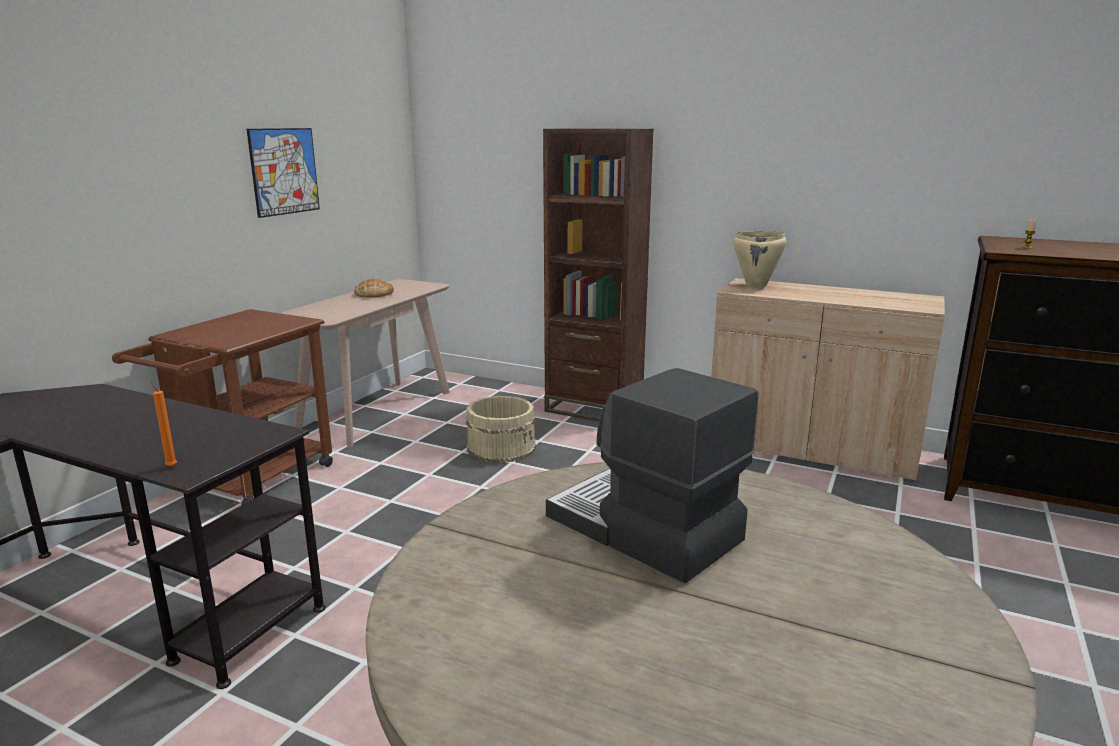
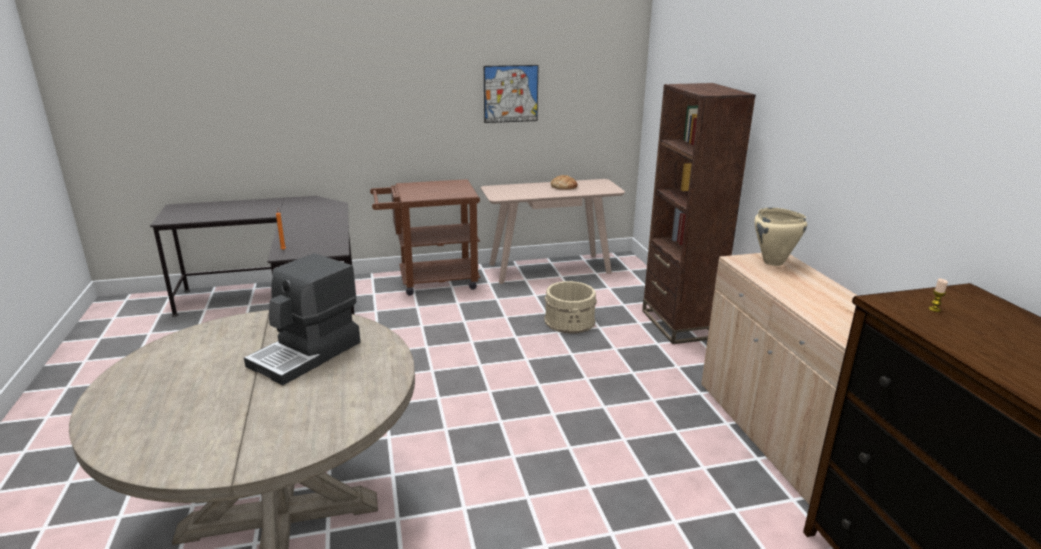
camera: 50 degrees right, 5 degrees up
coffee machine [546,368,758,583] -> coffee machine turned 150 degrees counterclockwise [244,253,360,385]

